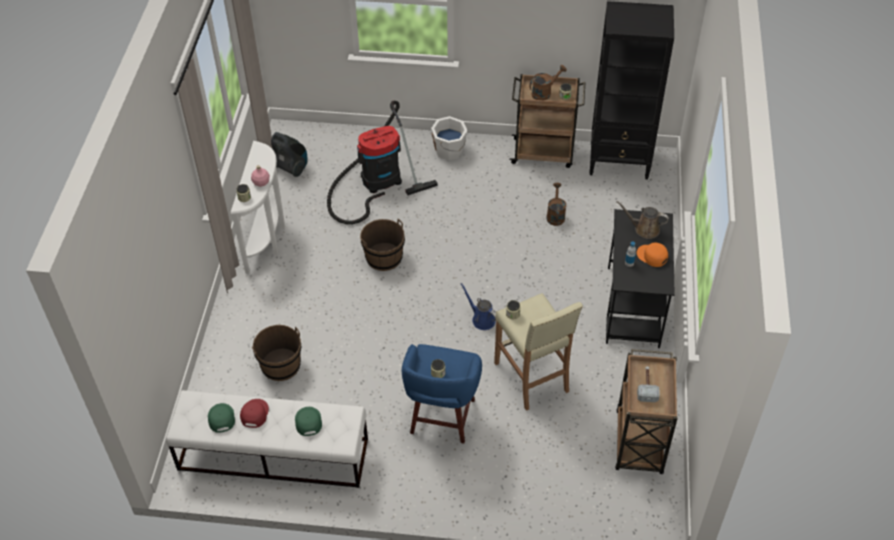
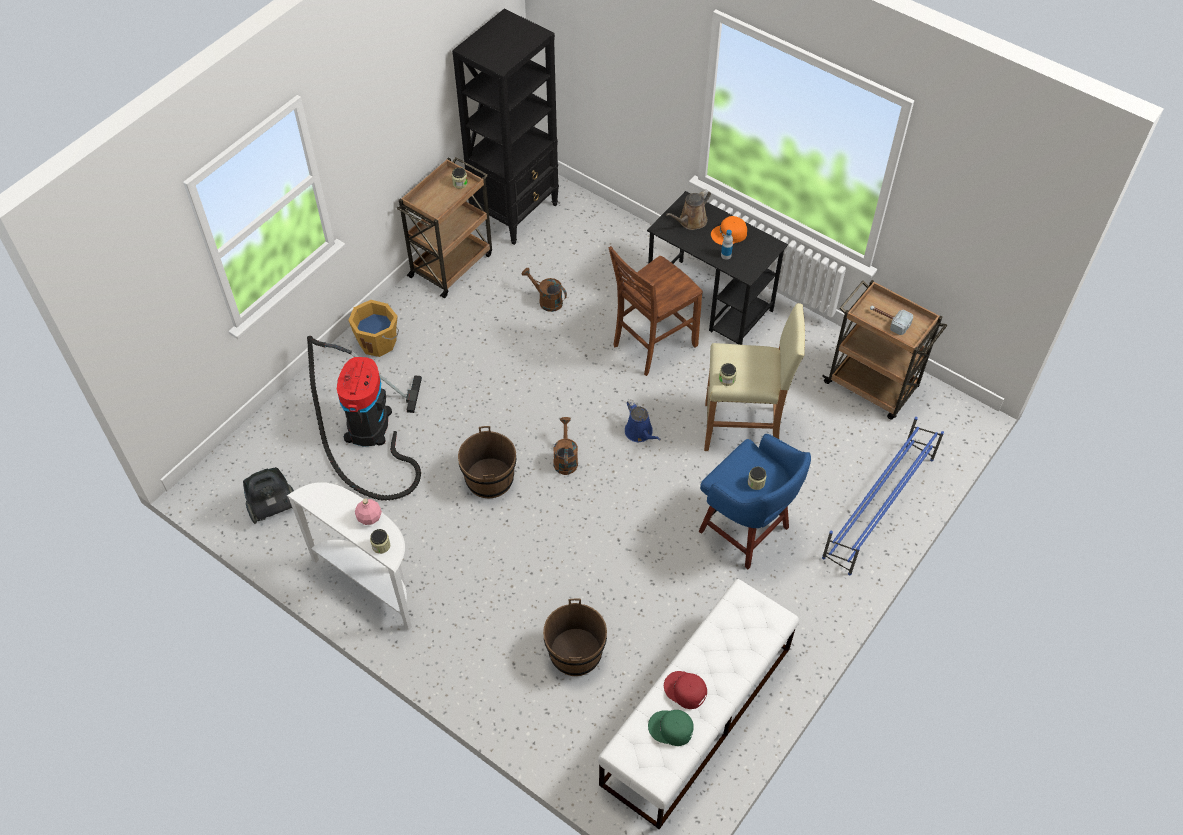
camera: 60 degrees left, 5 degrees up
green cap [295,407,322,436] -> none
white bucket [431,116,467,161] -> orange bucket [348,300,399,357]
blue watering can [461,283,496,330] -> blue watering can turned 105 degrees counterclockwise [625,400,661,442]
brown watering can [529,65,567,100] -> brown watering can moved to [554,417,578,475]
none -> brown chair [609,246,703,376]
none -> blue shoe rack [822,417,944,575]

